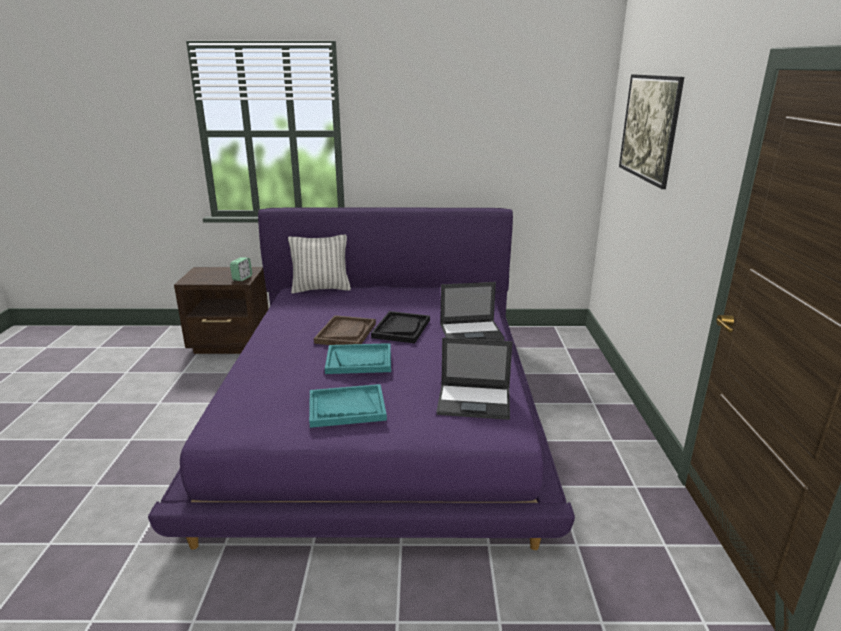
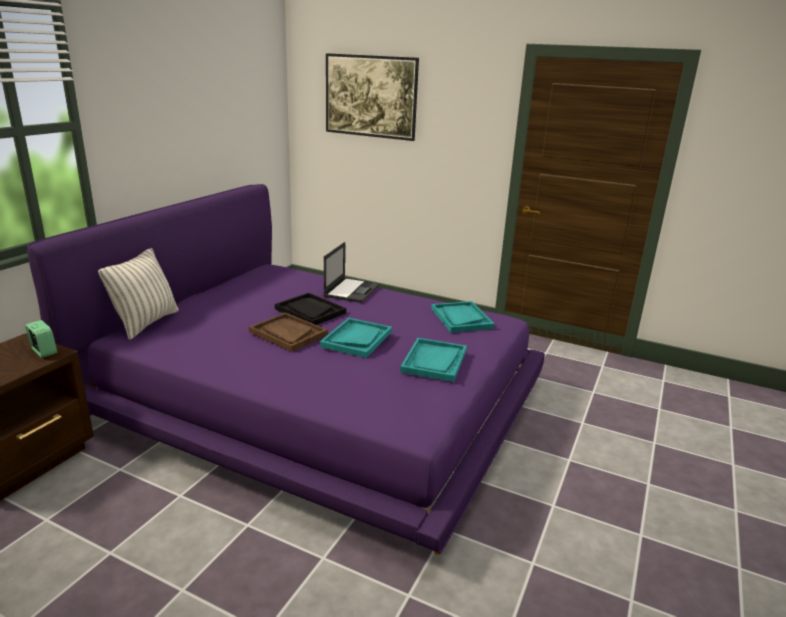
camera: 65 degrees left, 0 degrees up
laptop [436,338,513,420] -> turquoise tray [431,301,494,333]

